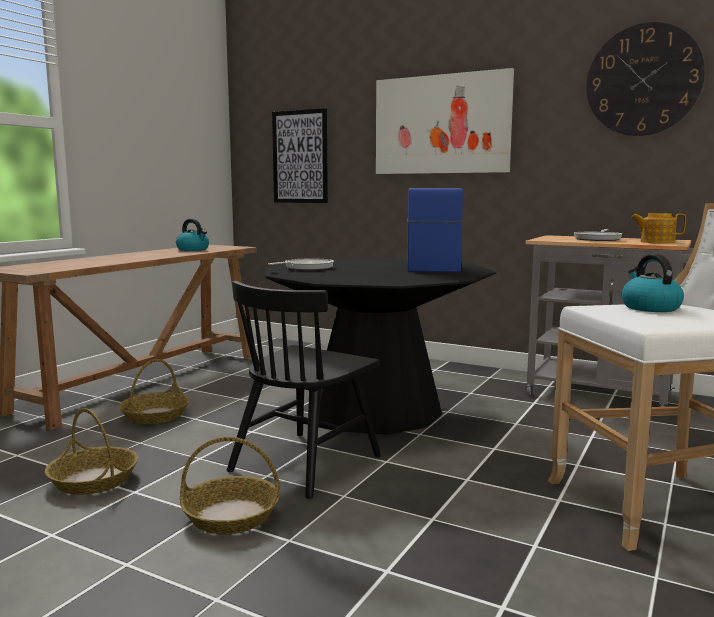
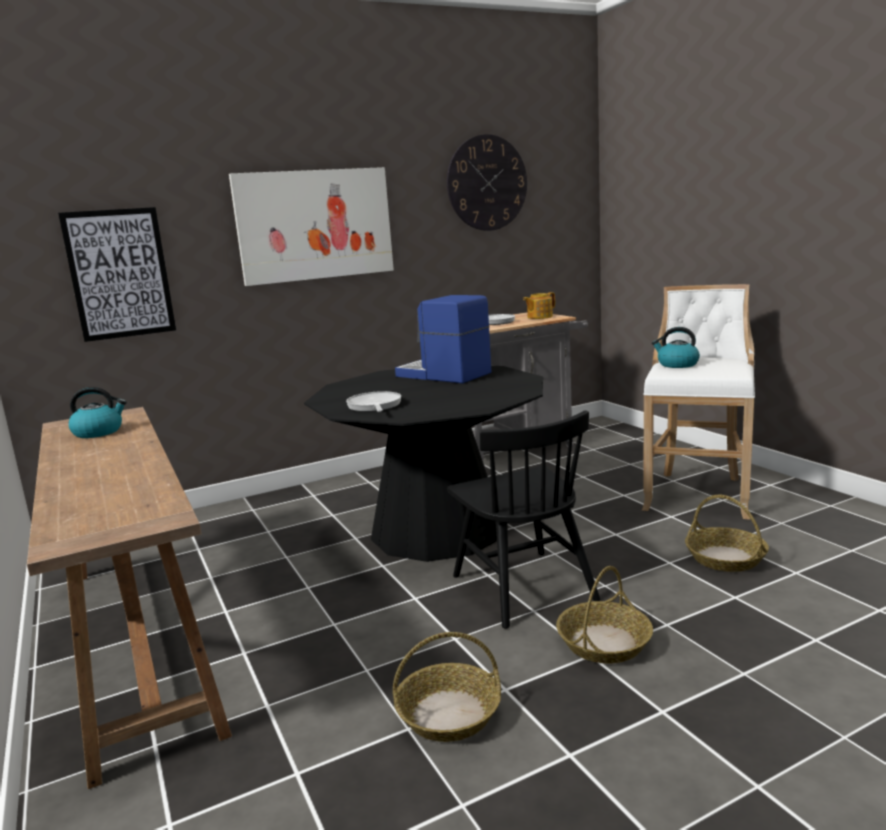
camera: 55 degrees left, 5 degrees up
basket [119,359,189,424] -> basket moved to [685,495,769,572]

